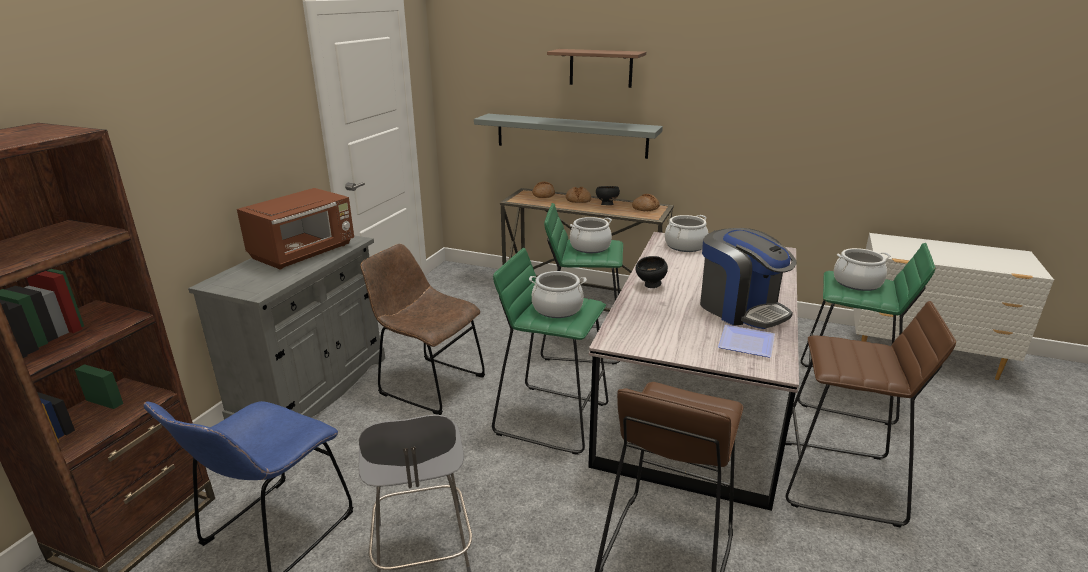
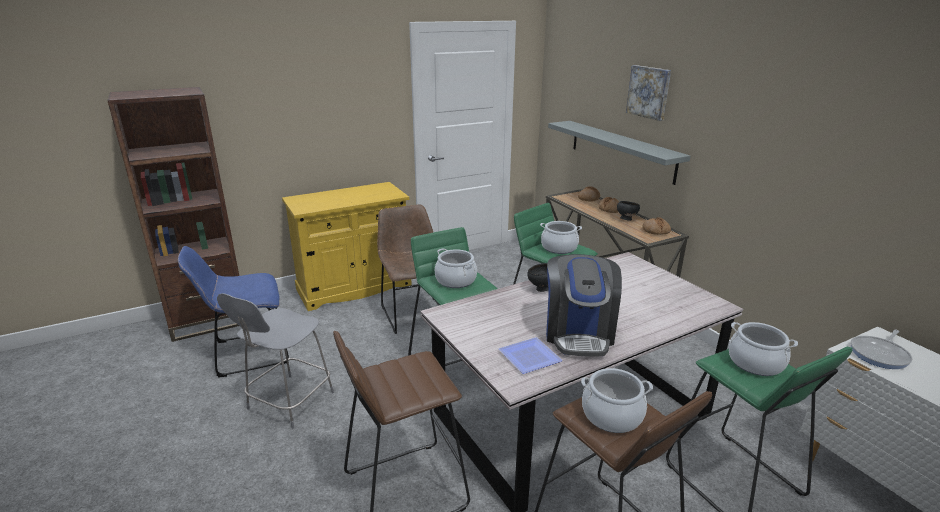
camera: 40 degrees right, 0 degrees up
grey cabinet [188,235,385,420] -> yellow cabinet [282,182,412,311]
brown microwave [237,188,354,269] -> none
shelf [547,49,646,88] -> picture [626,65,671,121]
cooking pot [665,215,708,252] -> cooking pot moved to [581,368,653,433]
none -> frying pan [851,330,913,369]

